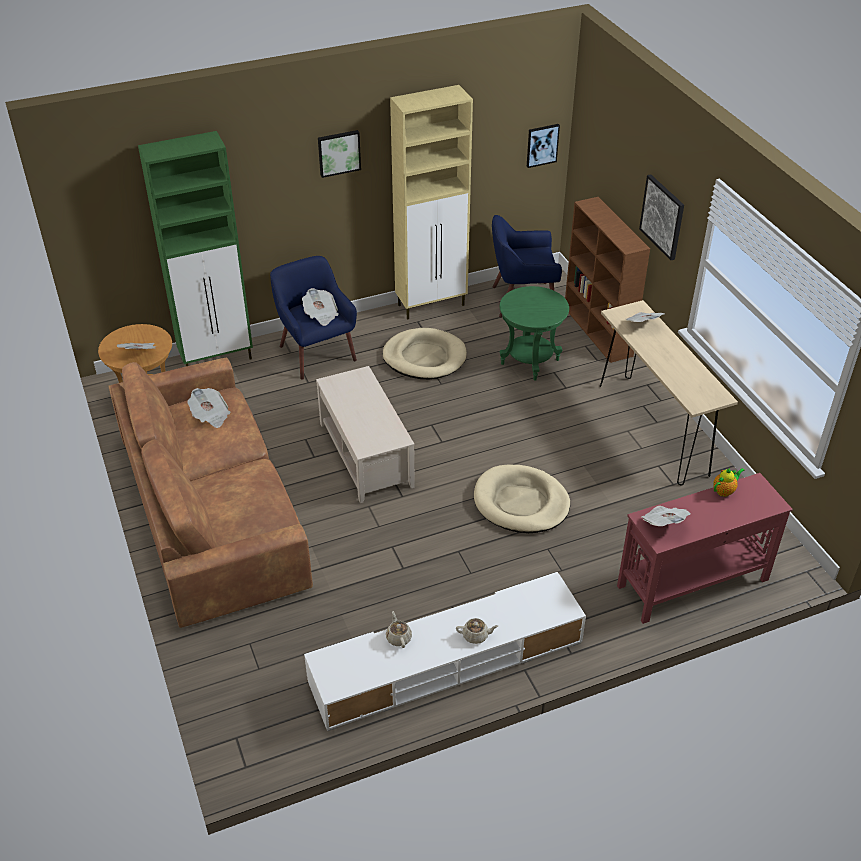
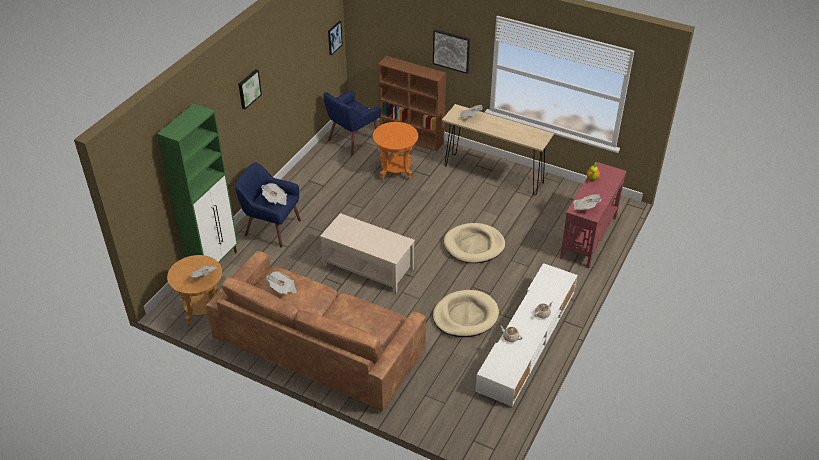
camera: 40 degrees left, 0 degrees up
beige dog bed [382,328,467,379] -> beige dog bed moved to [433,290,499,337]
beige cabinet [390,85,473,319] -> none
green side table [499,286,569,381] -> orange side table [373,122,418,181]

